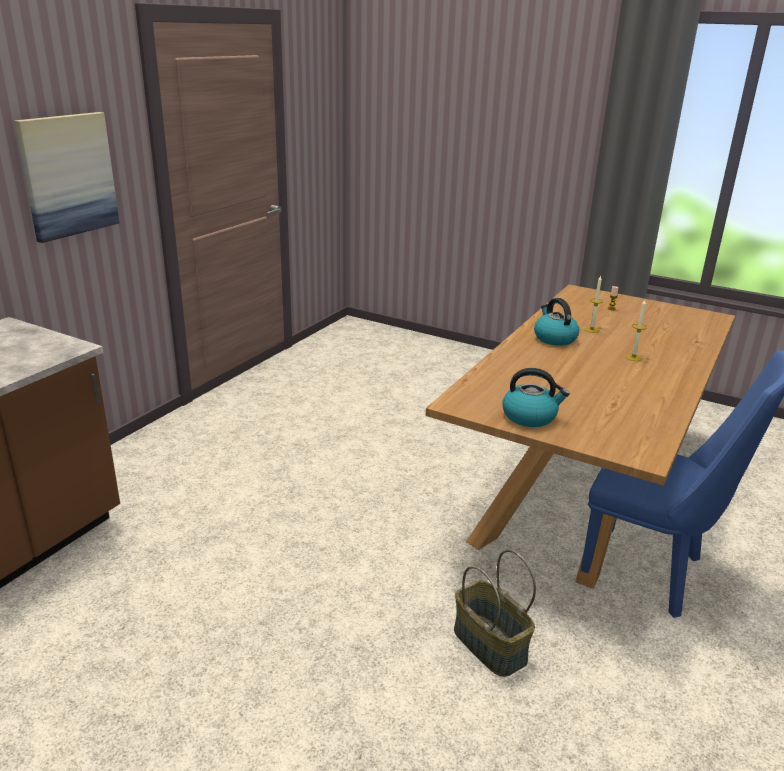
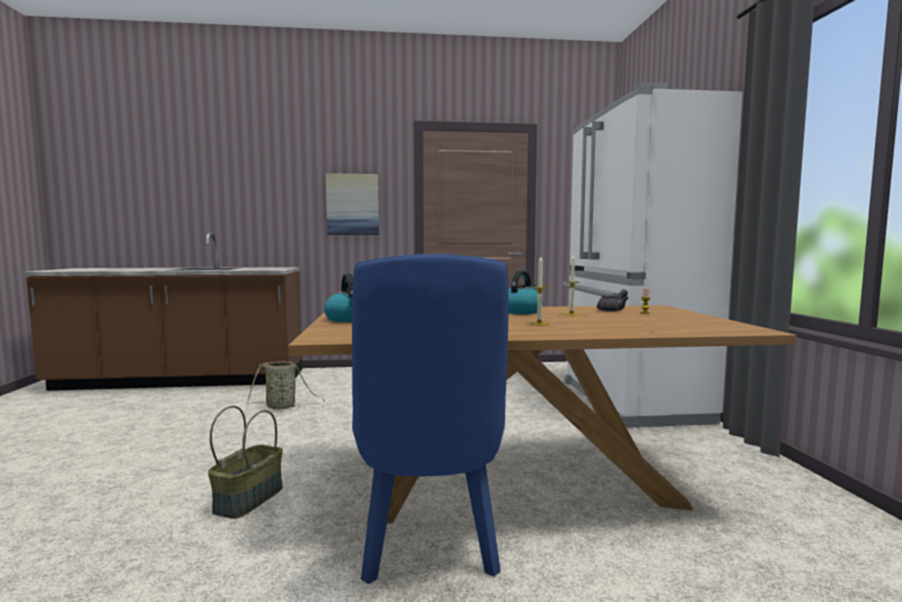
camera: 55 degrees right, 20 degrees down
none -> basket [247,361,325,410]
none -> white fridge [563,82,743,428]
none -> grey teapot [597,289,629,312]

